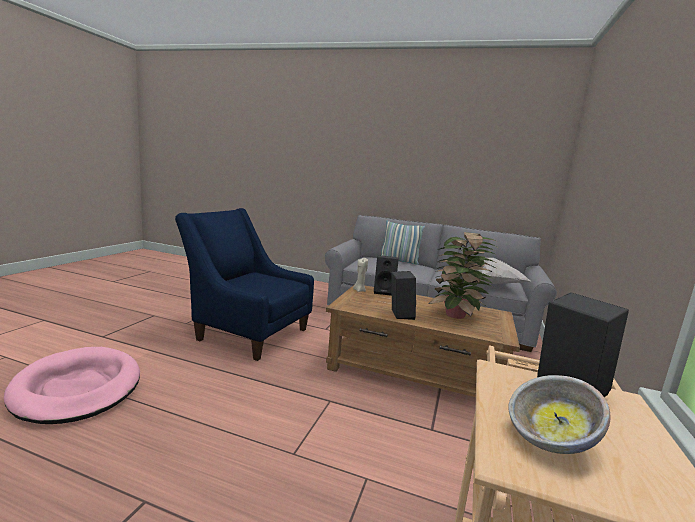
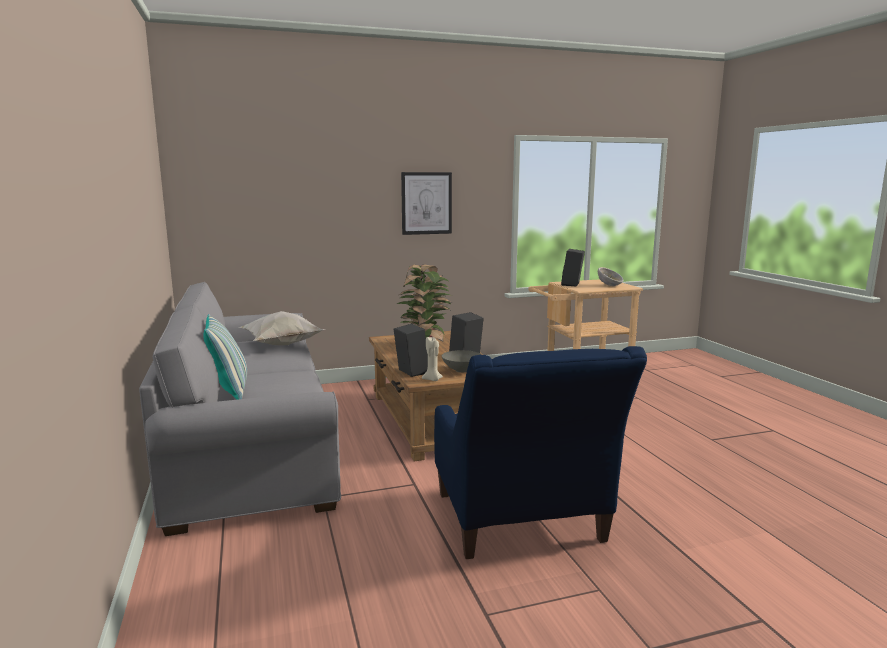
camera: 125 degrees left, 0 degrees up
pink dog bed [4,347,140,424] -> none
none -> picture [401,172,452,235]
none -> grey bowl [442,350,482,373]

